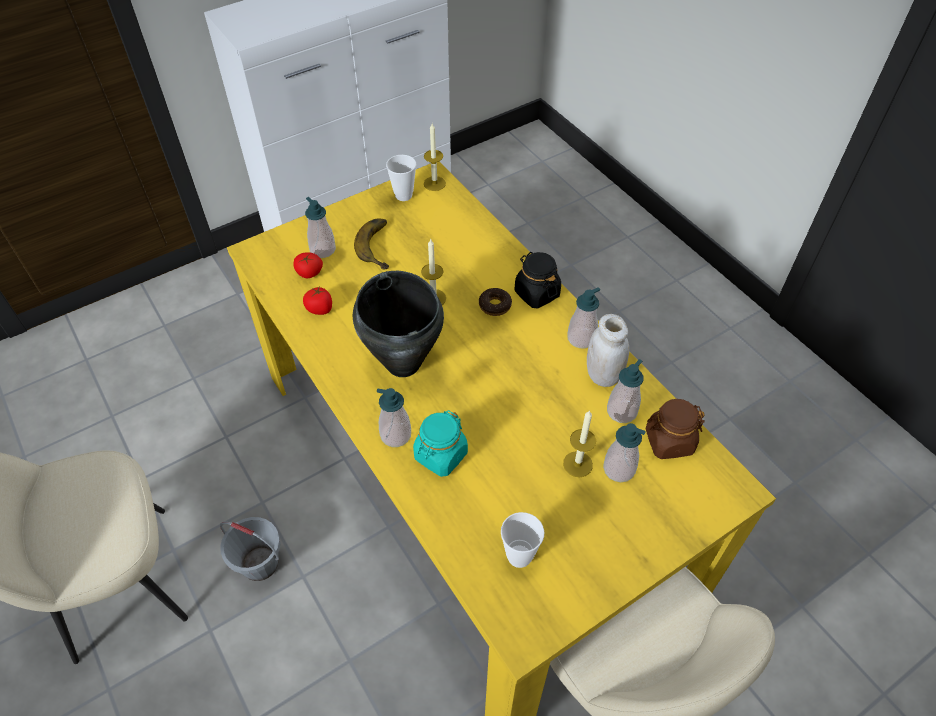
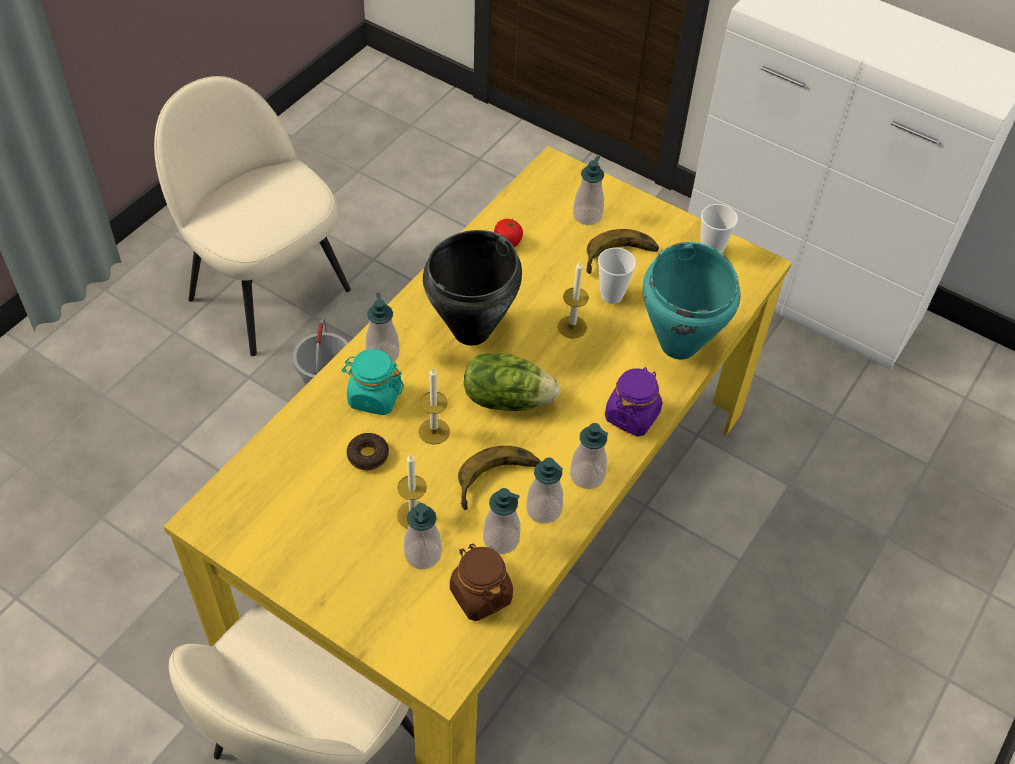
camera: 65 degrees right, 0 degrees up
tomato [293,252,323,278] -> none
candle [424,123,446,191] -> candle moved to [418,368,450,445]
donut [479,288,512,316] -> donut moved to [347,433,389,470]
cup [501,512,544,568] -> cup moved to [598,248,636,304]
black jar [514,252,561,308] -> purple jar [605,367,663,436]
white jar [587,314,629,387] -> soap dispenser [526,458,563,524]
none -> banana [458,446,540,510]
none -> lettuce [464,353,560,411]
none -> turquoise cooking pot [643,242,740,360]

